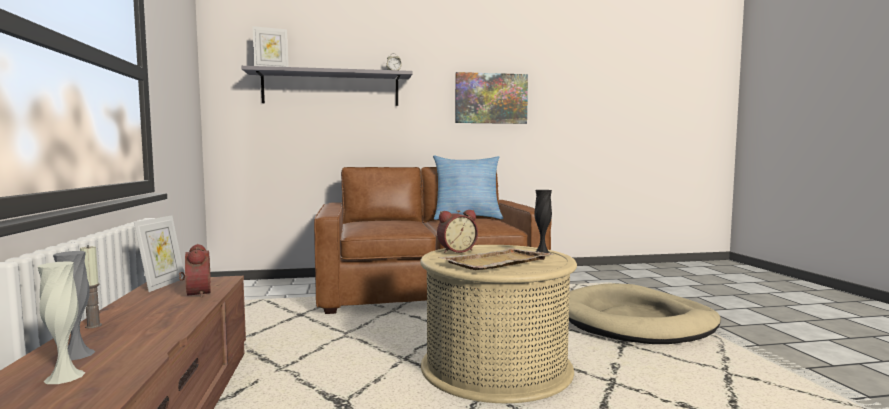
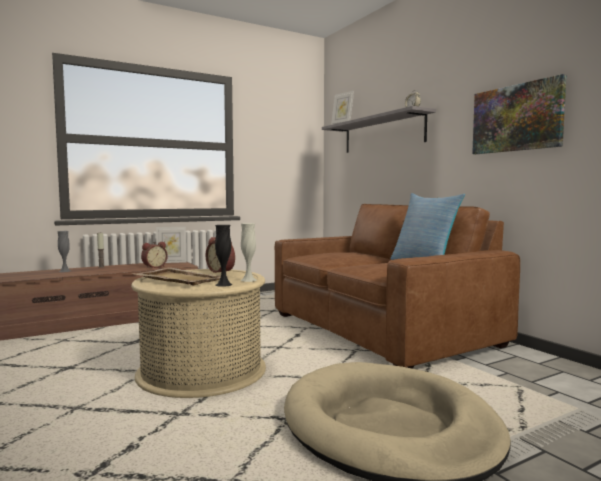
camera: 70 degrees right, 0 degrees up
white vase [38,261,85,384] -> white vase moved to [241,223,257,282]

